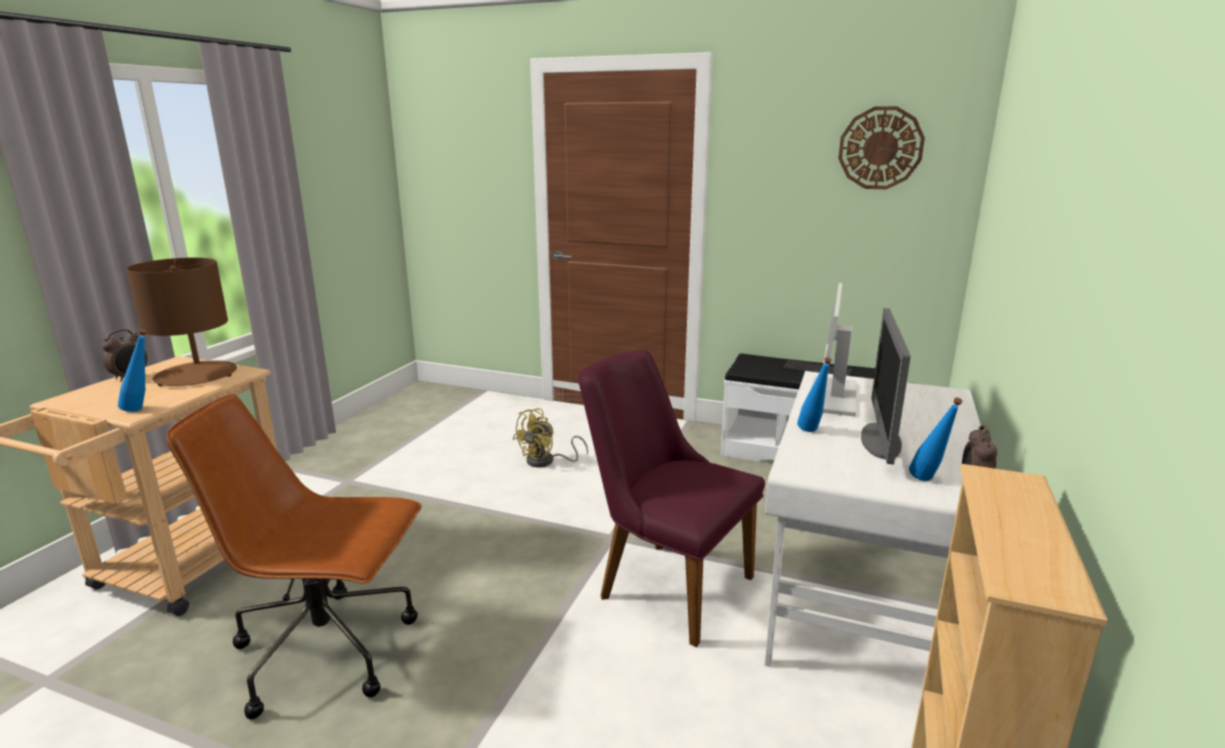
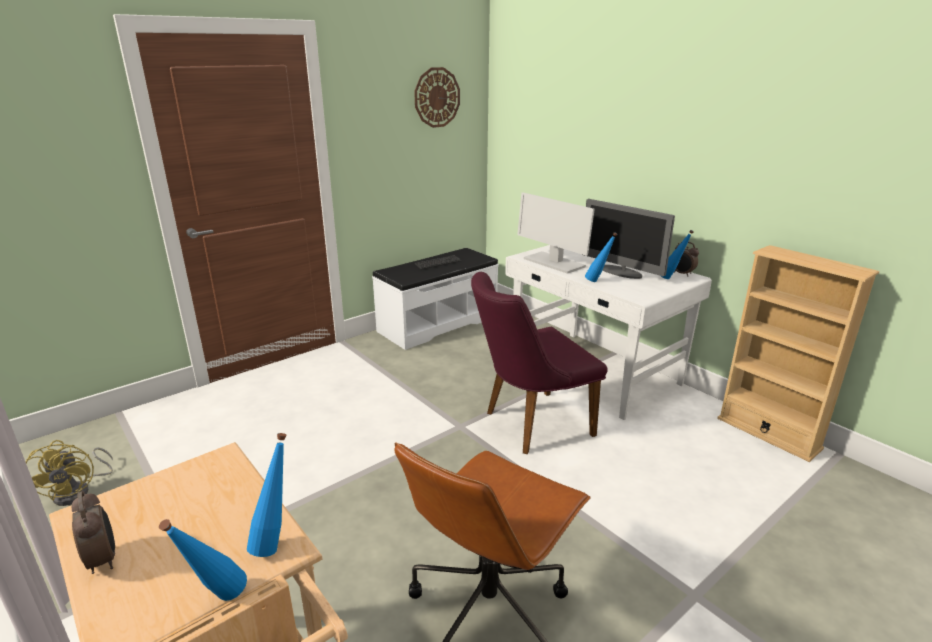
camera: 60 degrees left, 5 degrees up
brown table lamp [126,257,237,386] -> none
yellow fan [513,408,588,467] -> yellow fan moved to [26,440,113,506]
none -> blue bottle [159,519,247,601]

